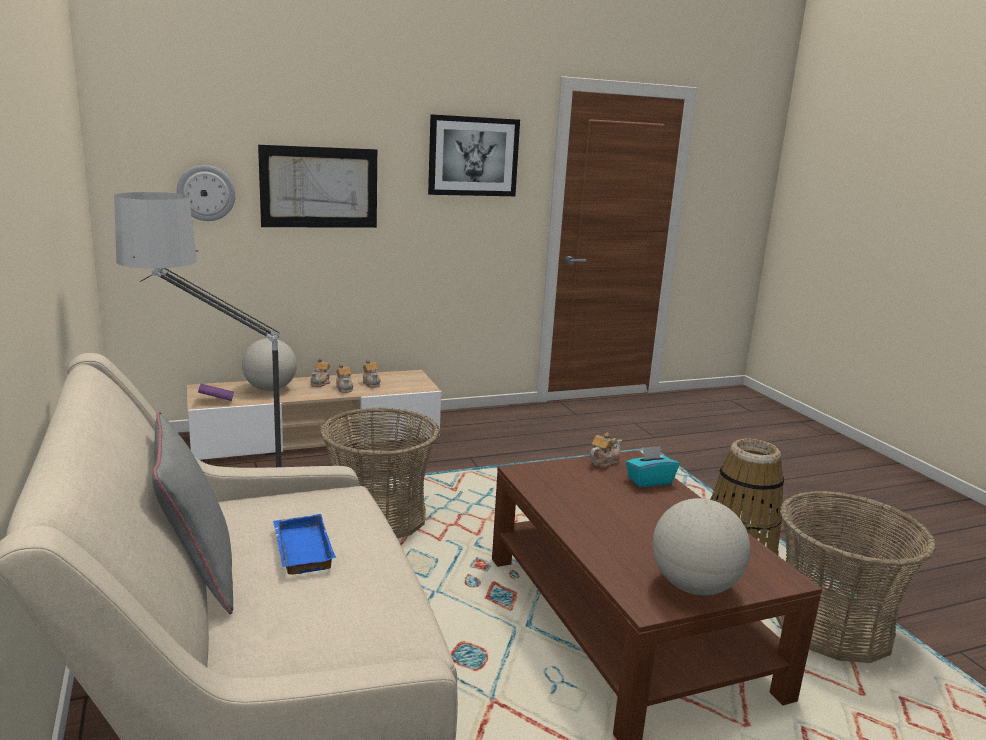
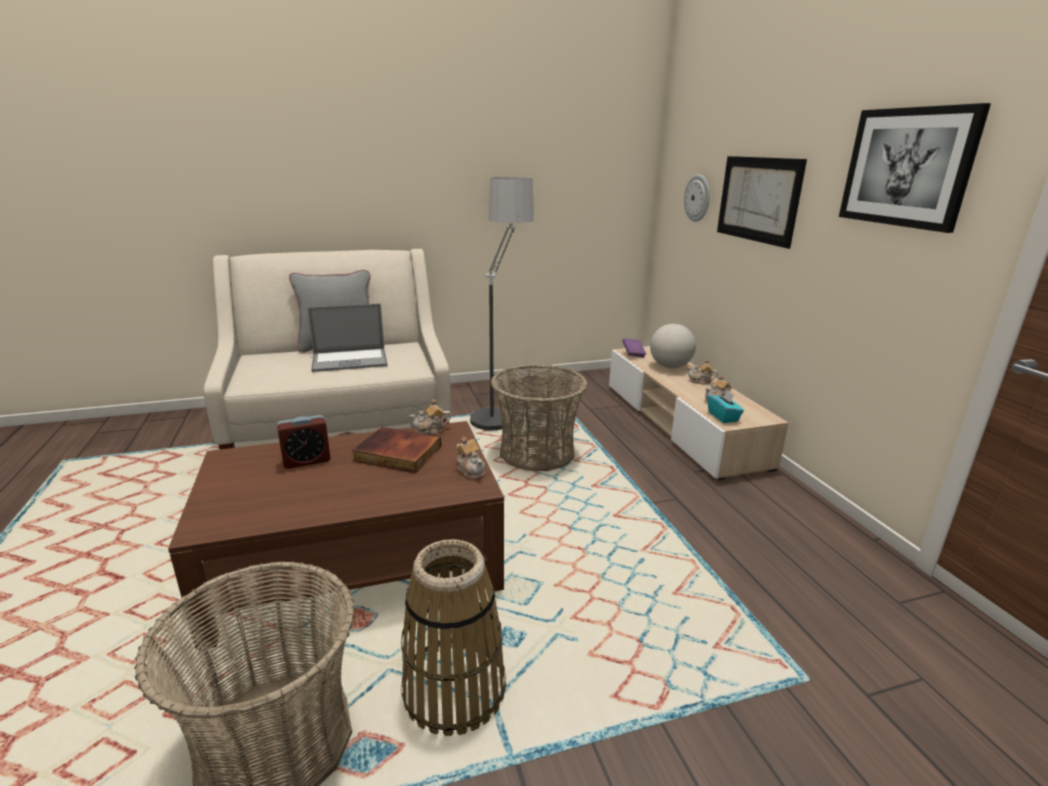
camera: 95 degrees right, 5 degrees up
blue tray [273,514,336,575] -> laptop [308,304,388,372]
teapot [336,363,353,393] -> teapot moved to [409,399,451,435]
turquoise tissue box [626,446,679,487] -> turquoise tissue box moved to [707,390,744,423]
globe [652,498,750,595] -> none
none -> alarm clock [277,415,331,469]
none -> book [352,427,441,473]

